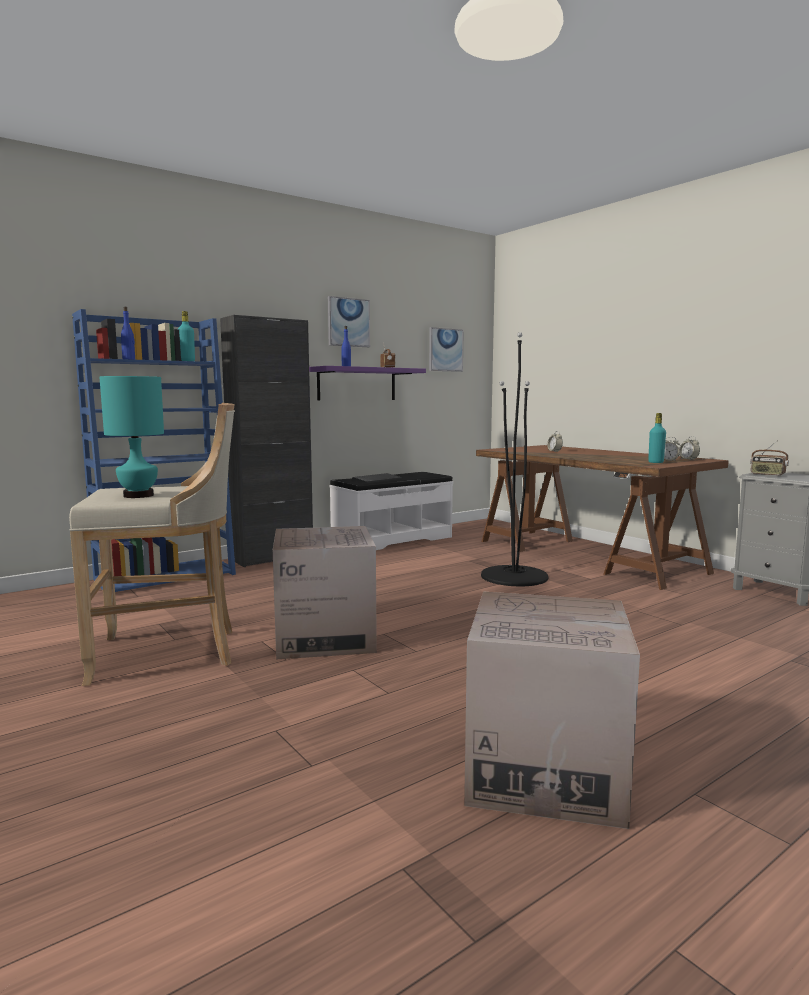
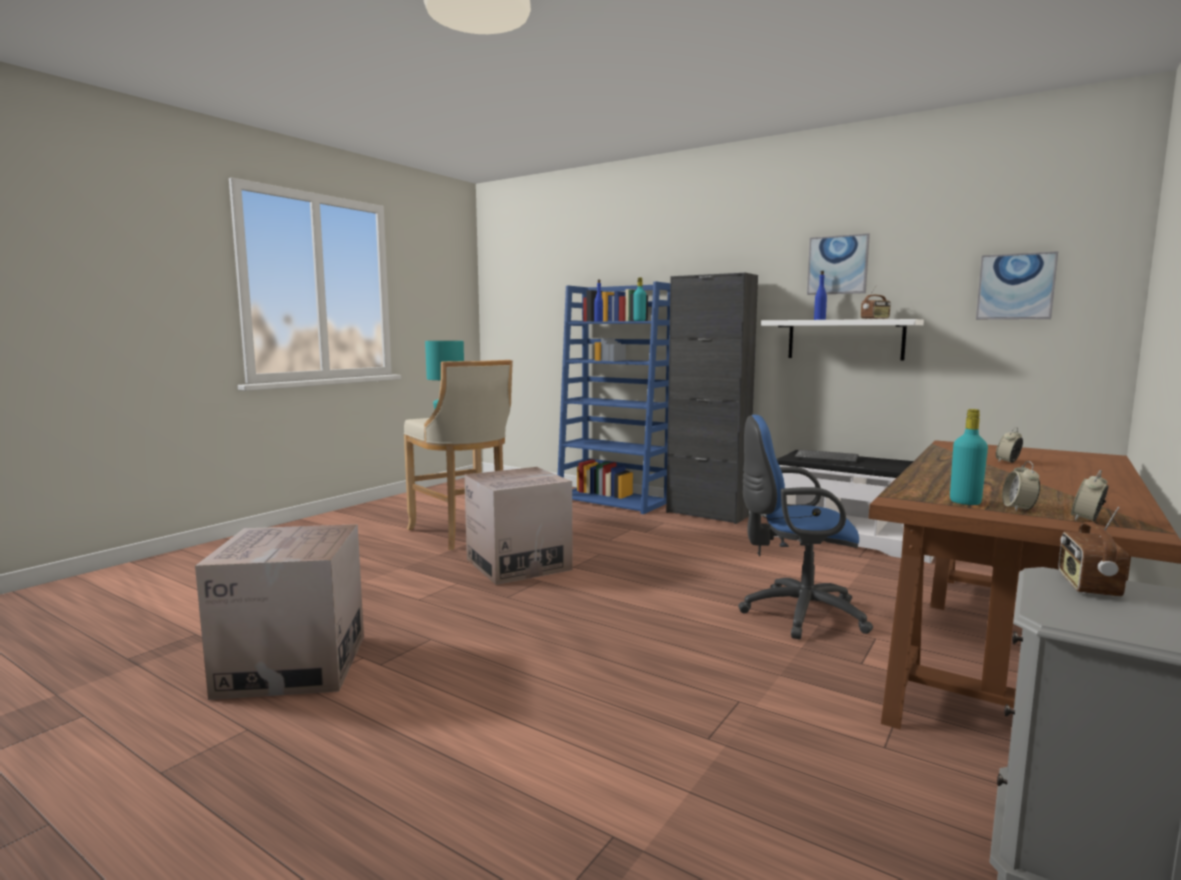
camera: 70 degrees right, 0 degrees up
purple shelf [309,366,426,400] -> white shelf [761,319,924,361]
black floor lamp [481,332,548,586] -> blue office chair [738,415,873,639]

